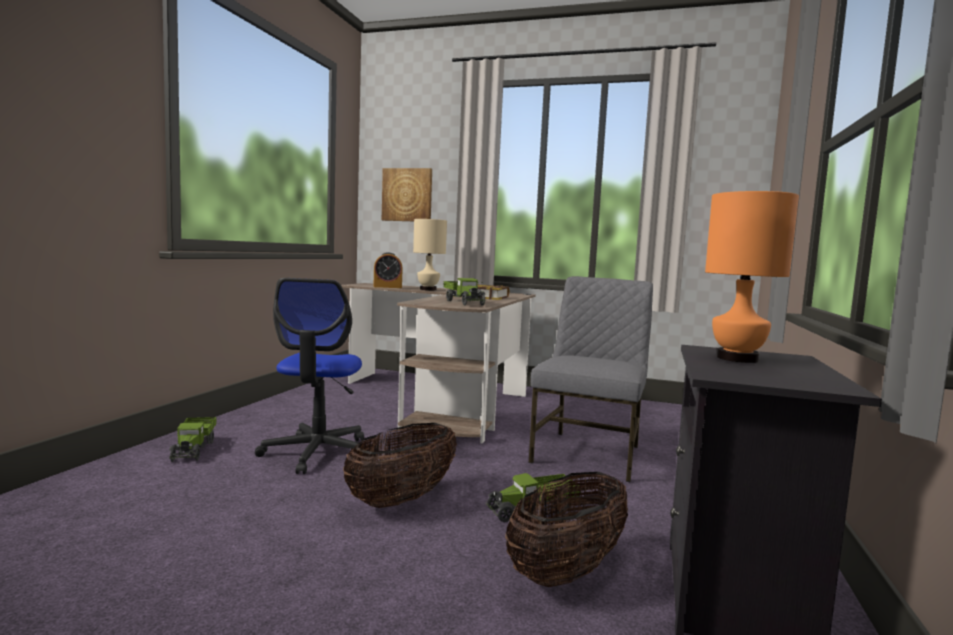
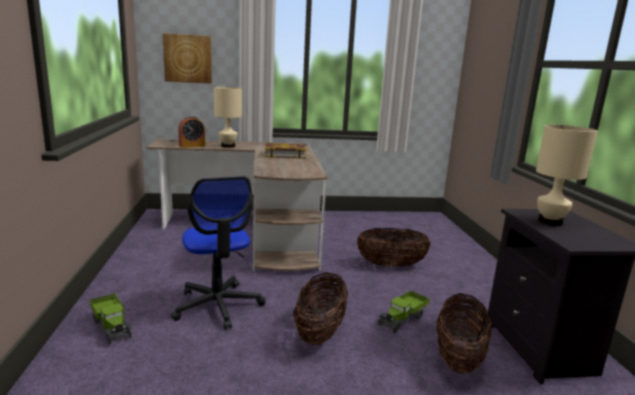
camera: 25 degrees left, 10 degrees up
toy truck [443,278,486,306] -> none
grey chair [528,276,653,482] -> basket [357,228,431,267]
orange table lamp [705,191,799,363] -> beige table lamp [536,125,598,226]

